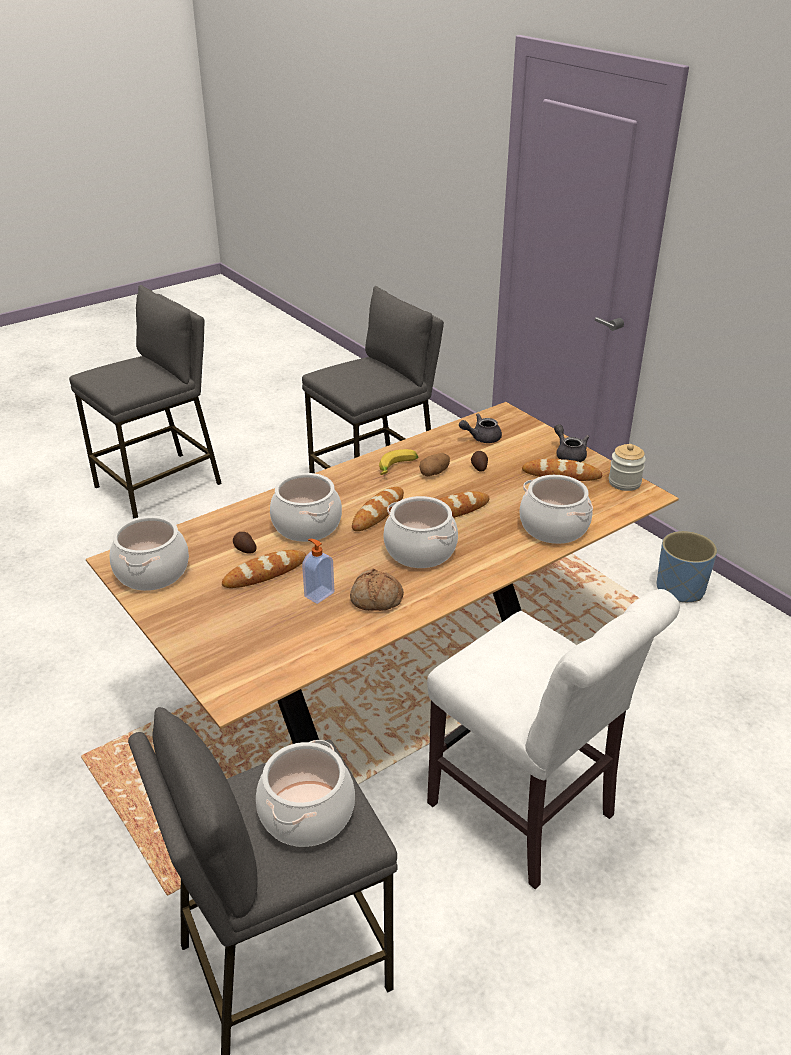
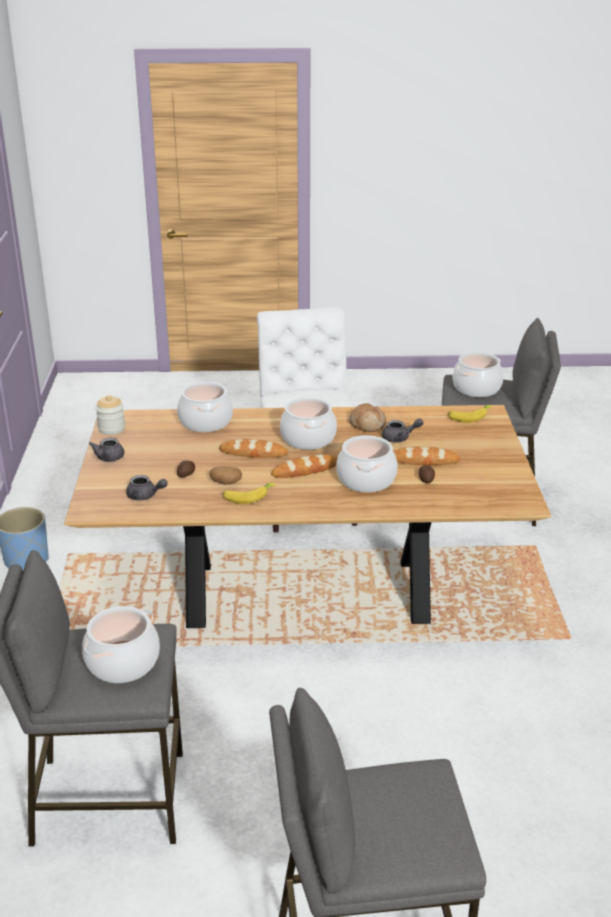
camera: 145 degrees left, 5 degrees down
cooking pot [110,516,189,591] -> cooking pot moved to [82,606,160,683]
soap dispenser [302,539,334,604] -> grey teapot [382,418,424,443]
bread [522,459,602,481] -> none
none -> banana [448,405,492,423]

